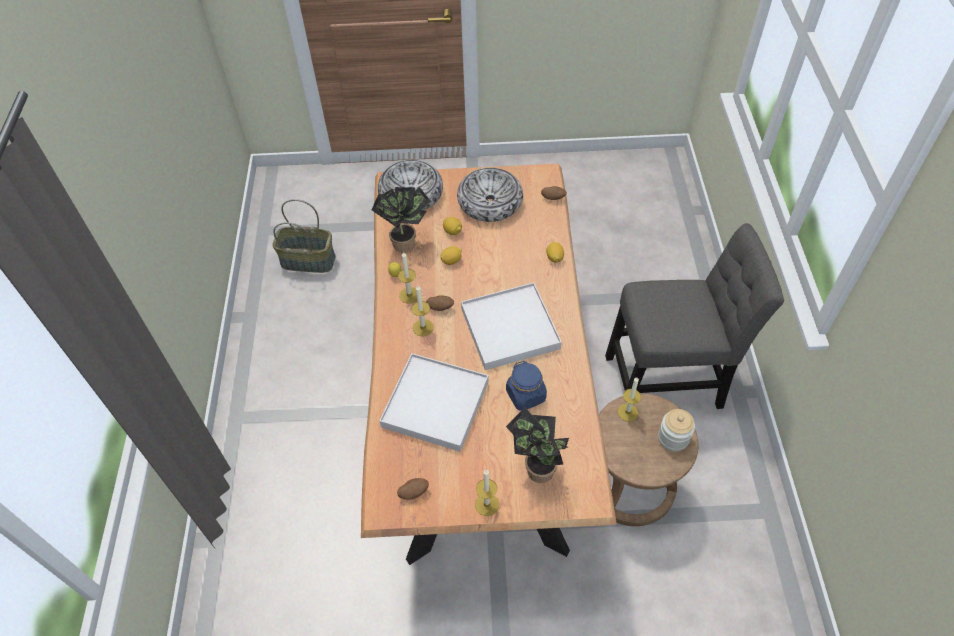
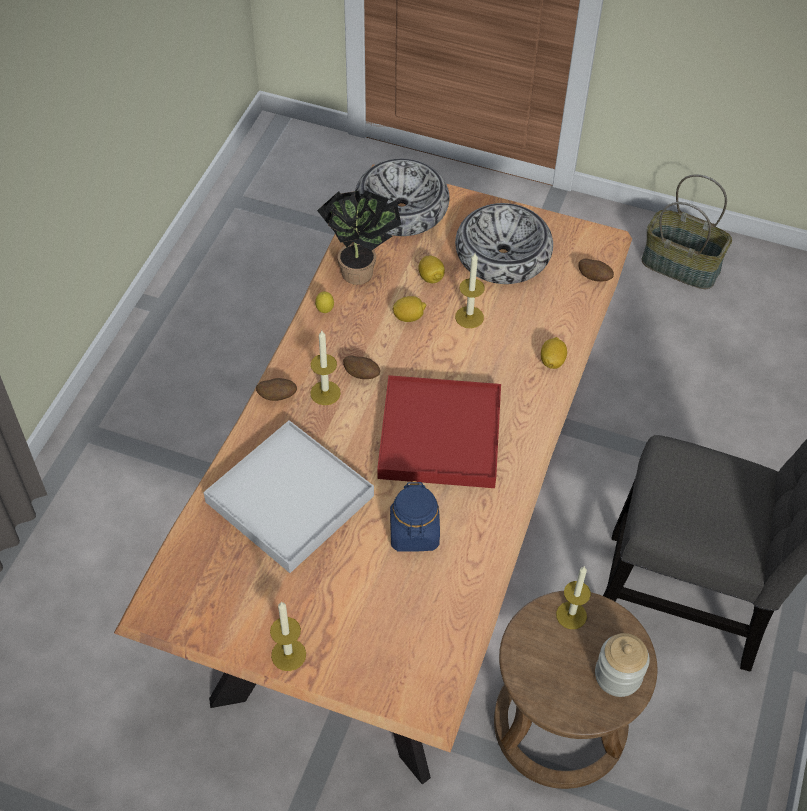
camera: 20 degrees right, 0 degrees up
basket [272,199,336,273] -> basket moved to [641,174,732,289]
potato [397,478,429,500] -> potato moved to [256,378,297,401]
candle [398,251,417,304] -> candle moved to [455,253,485,328]
white tray [461,283,562,370] -> red tray [377,375,501,488]
potted plant [506,407,569,483] -> none

